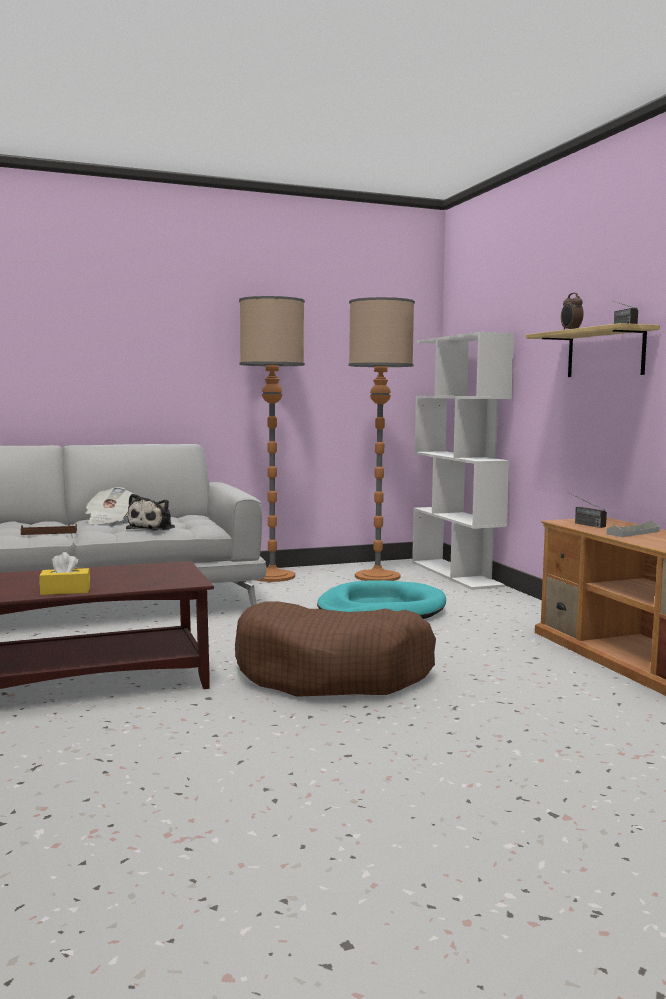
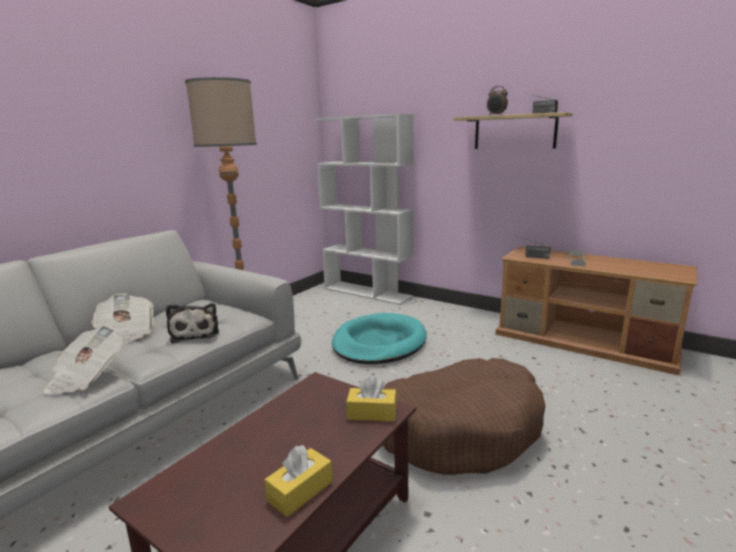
camera: 35 degrees left, 10 degrees up
brown tray [21,524,77,535] -> newspaper [43,325,123,395]
floor lamp [348,297,415,581] -> none
none -> yellow tissue box [346,376,397,422]

